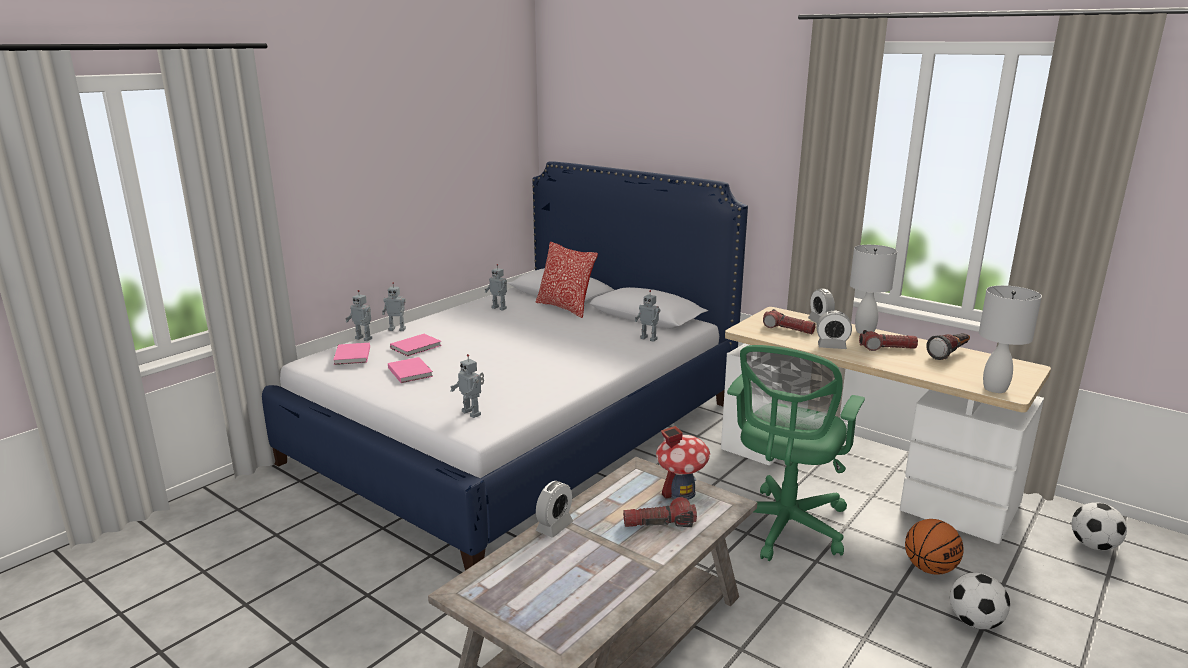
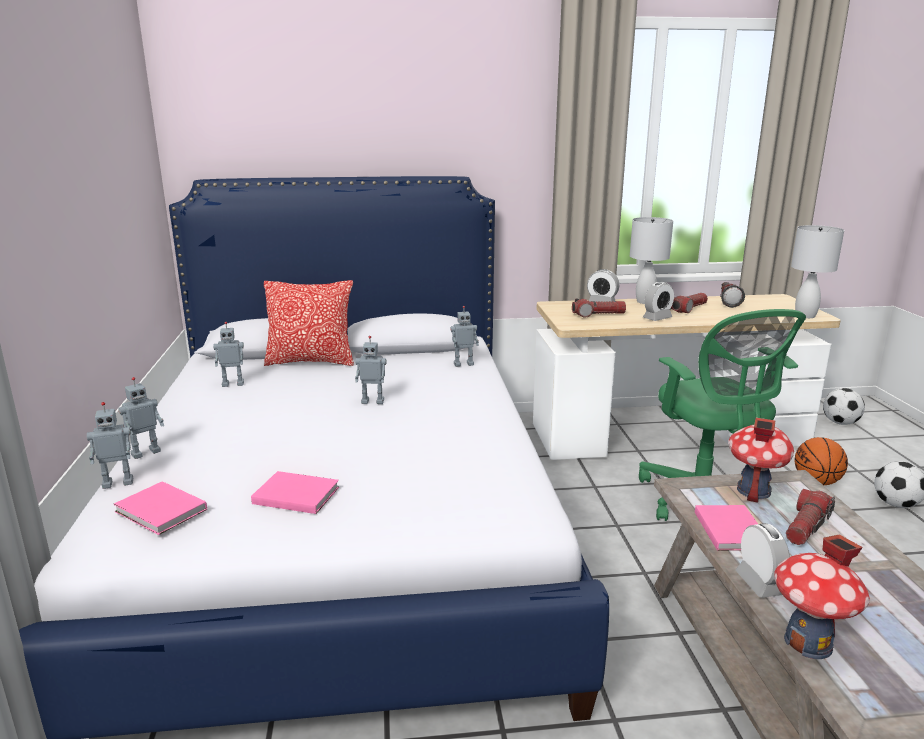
camera: 45 degrees left, 0 degrees up
pink book [390,334,442,357] -> pink book moved to [695,505,758,551]
toy robot [450,354,484,418] -> toy robot moved to [355,336,387,404]
none -> toy house [774,535,870,659]

